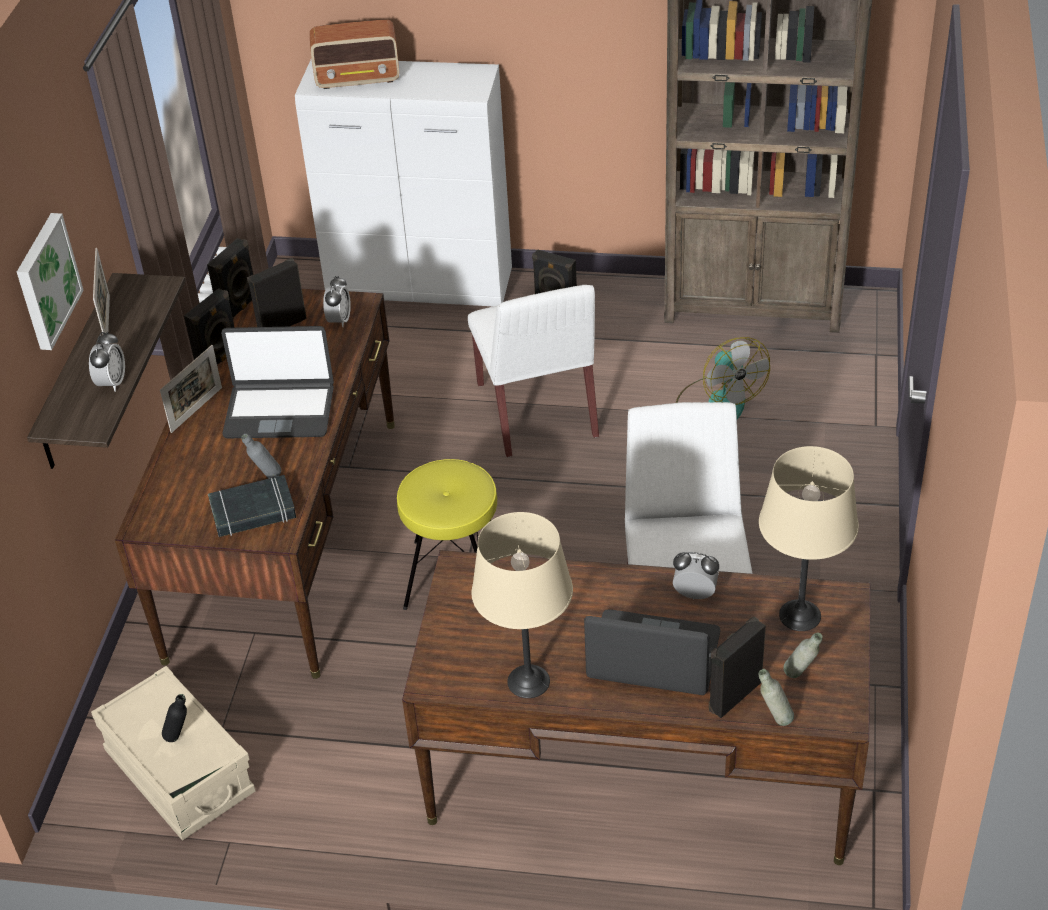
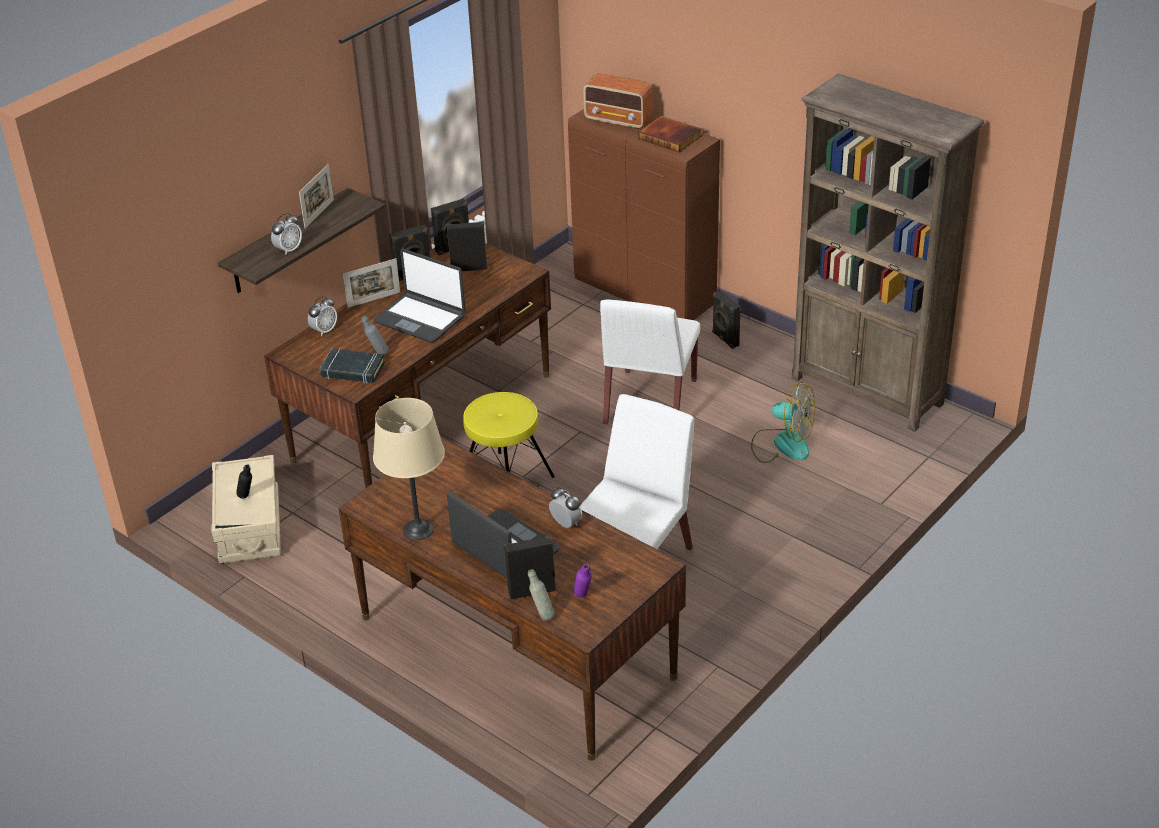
camera: 30 degrees right, 5 degrees down
picture [17,213,84,350] -> none
white cabinet [295,60,512,306] -> brown cabinet [568,109,720,320]
alarm clock [323,276,351,327] -> alarm clock moved to [308,296,337,336]
fan [676,337,770,419] -> fan turned 75 degrees counterclockwise [751,382,815,463]
beige table lamp [759,446,859,631] -> none
grey bottle [784,633,823,678] -> purple bottle [573,564,592,598]
none -> book [638,116,702,152]

